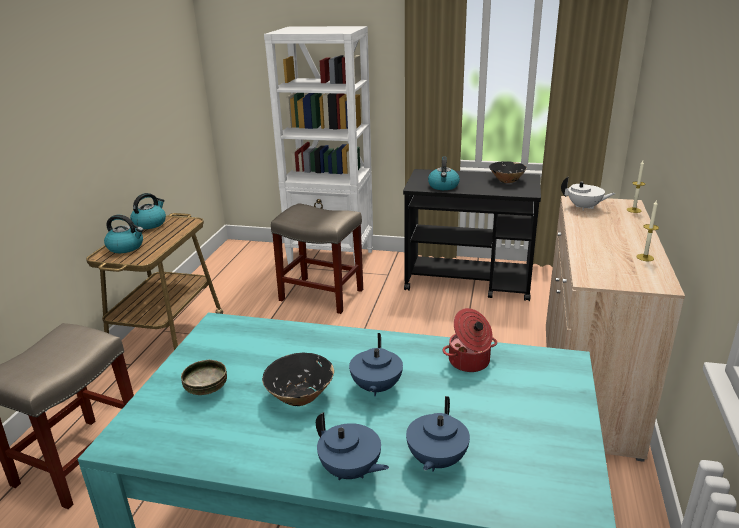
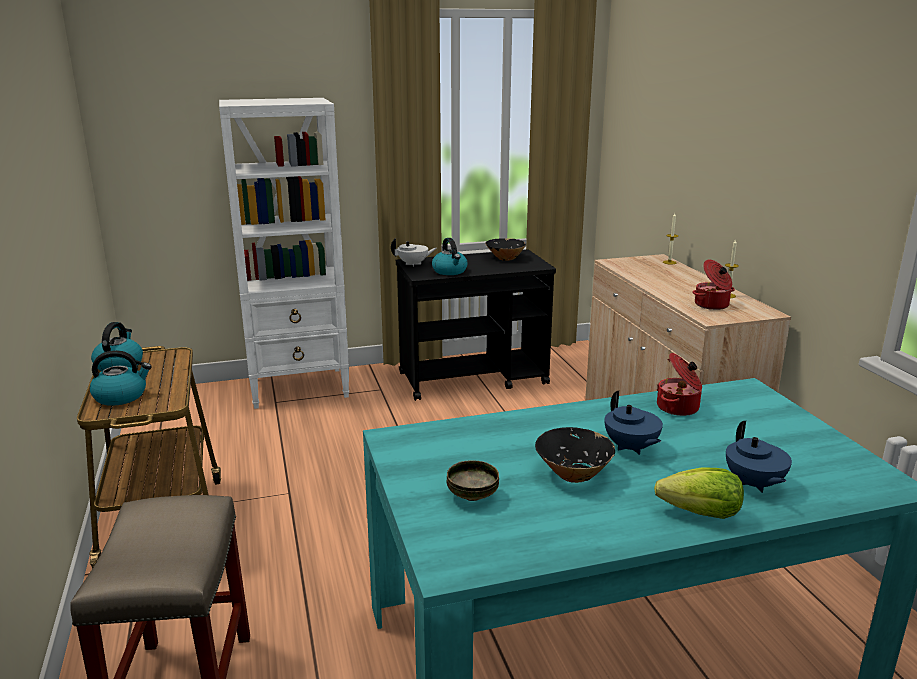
camera: 30 degrees left, 5 degrees down
beige stool [271,203,363,314] -> none
blue teapot [316,412,389,480] -> lettuce [654,467,744,519]
white teapot [561,176,616,211] -> white teapot moved to [391,238,437,267]
none -> cooking pot [692,259,735,310]

